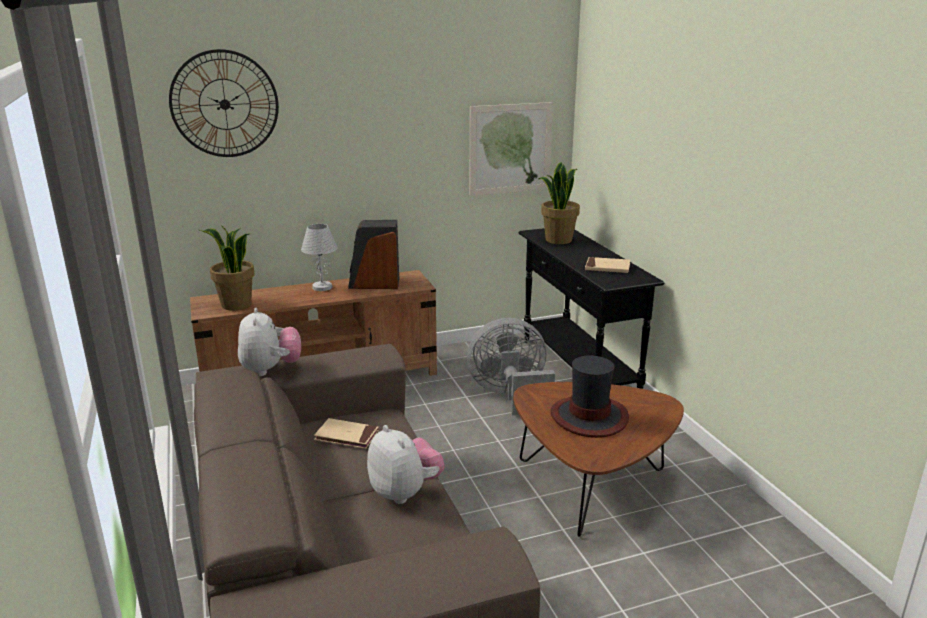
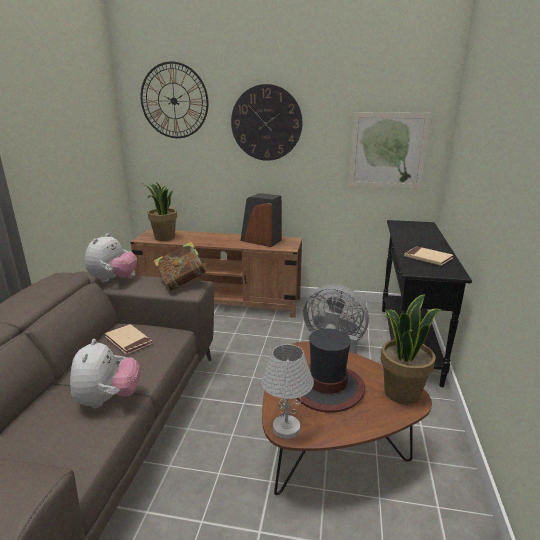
camera: 30 degrees right, 0 degrees up
white table lamp [301,224,337,291] -> white table lamp moved to [261,344,314,439]
potted plant [539,162,580,244] -> potted plant moved to [381,294,443,405]
none -> book [154,241,209,291]
none -> wall clock [231,84,302,161]

